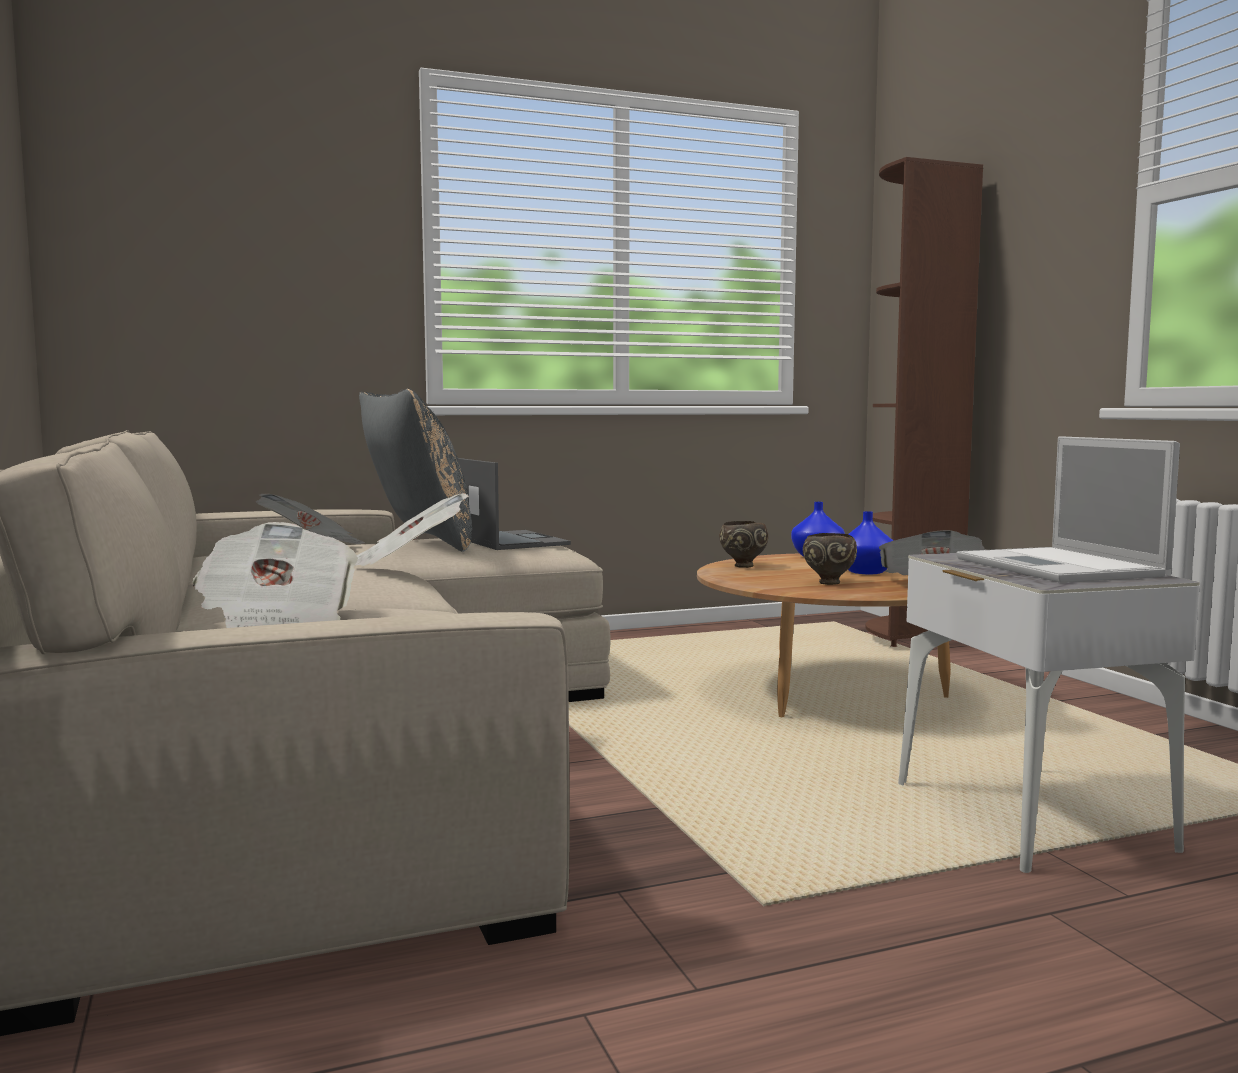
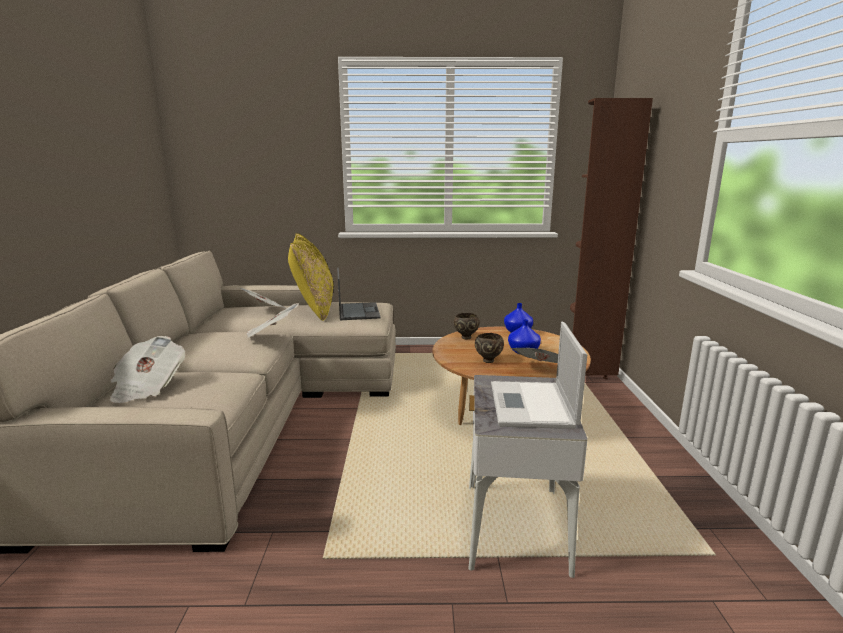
camera: 20 degrees right, 10 degrees up
grey pillow [359,389,472,552] -> yellow pillow [288,233,333,321]

